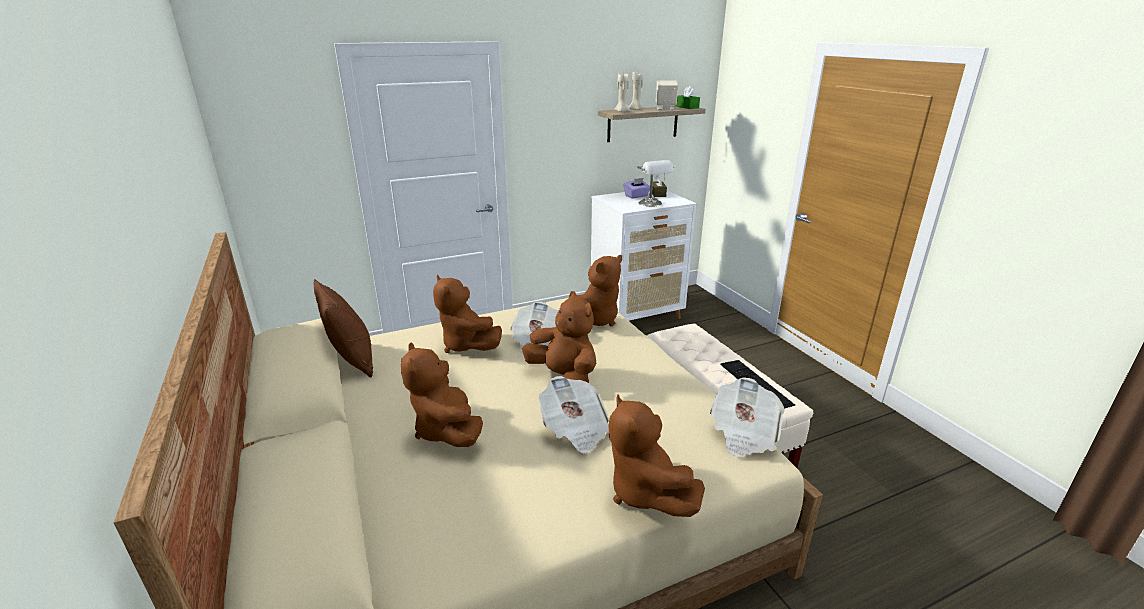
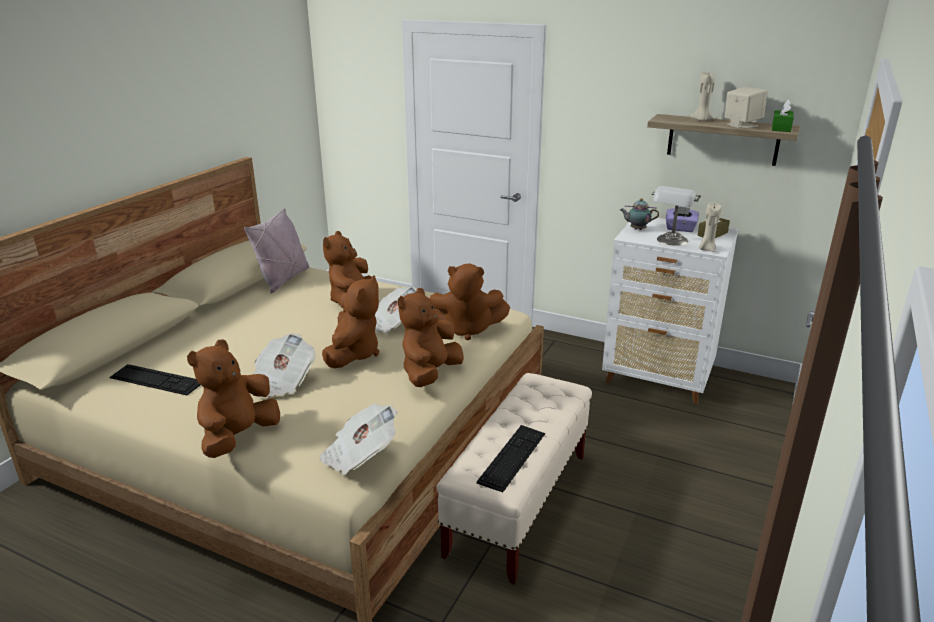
camera: 50 degrees right, 0 degrees up
brown pillow [314,279,373,378] -> purple pillow [244,208,309,294]
brown plush toy [401,342,483,447] -> brown plush toy moved to [398,288,464,387]
beige candle [614,73,631,112] -> beige candle moved to [699,202,722,252]
none -> keyboard [109,364,200,395]
none -> teapot [620,198,659,230]

